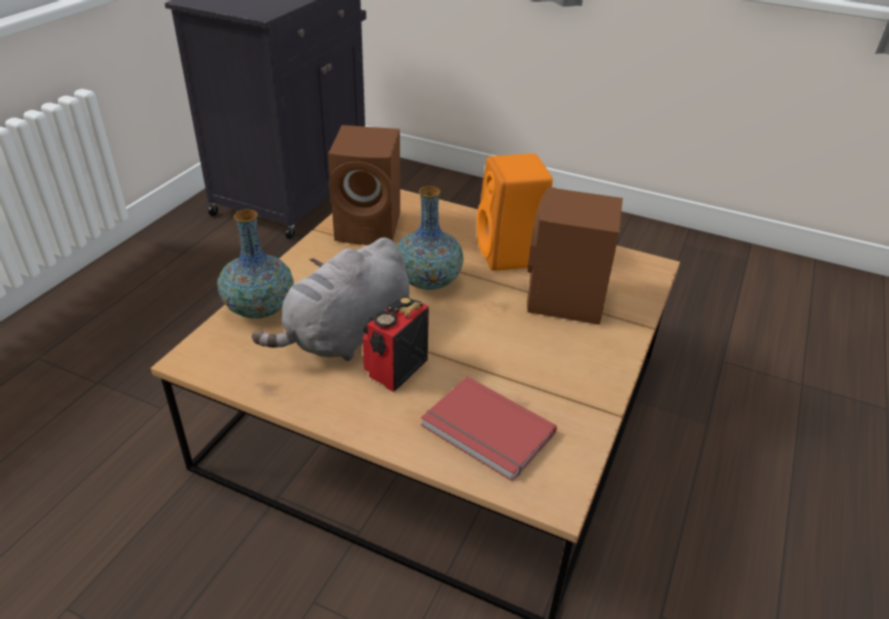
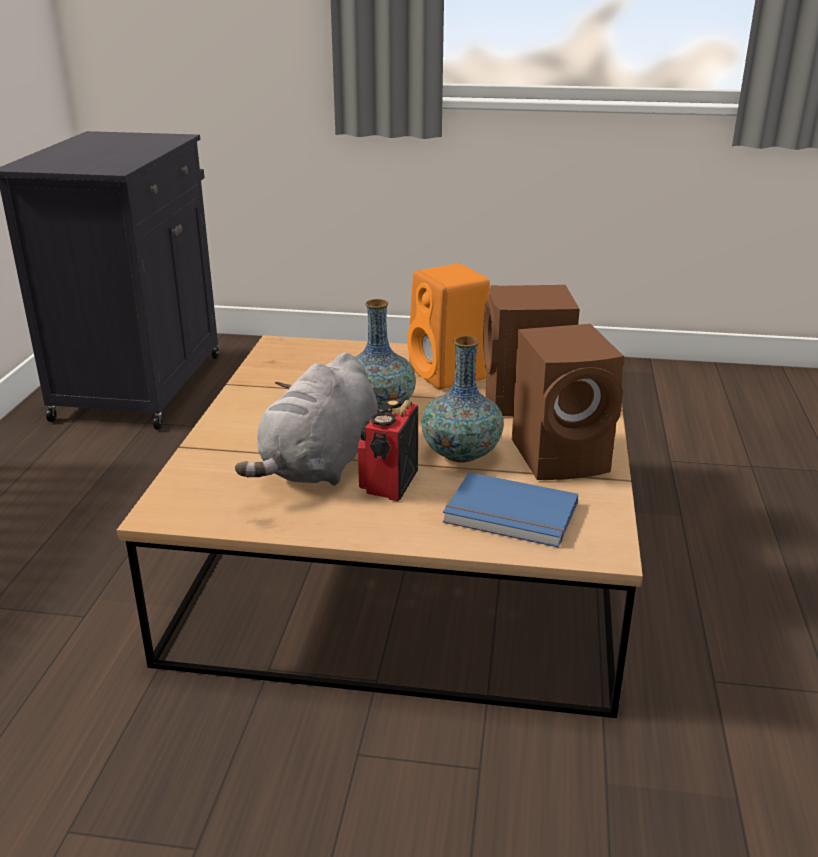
camera: 15 degrees left, 10 degrees down
vase [217,209,294,318] -> vase moved to [422,336,504,463]
brown speaker [328,125,400,245] -> brown speaker moved to [512,324,624,480]
red book [421,376,557,482] -> blue book [443,472,578,548]

